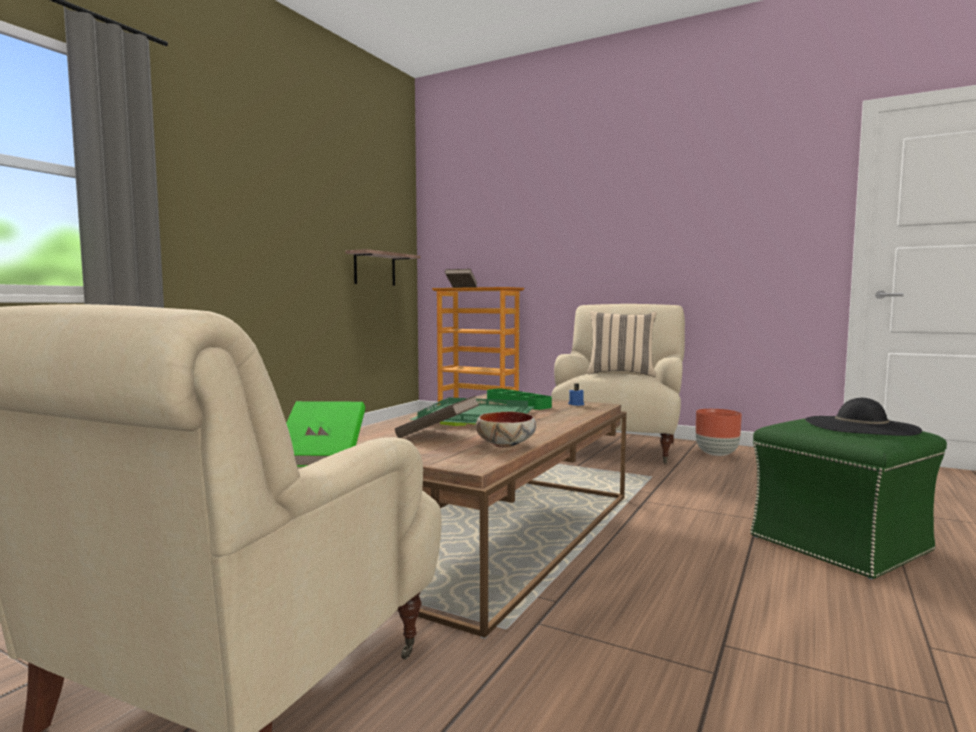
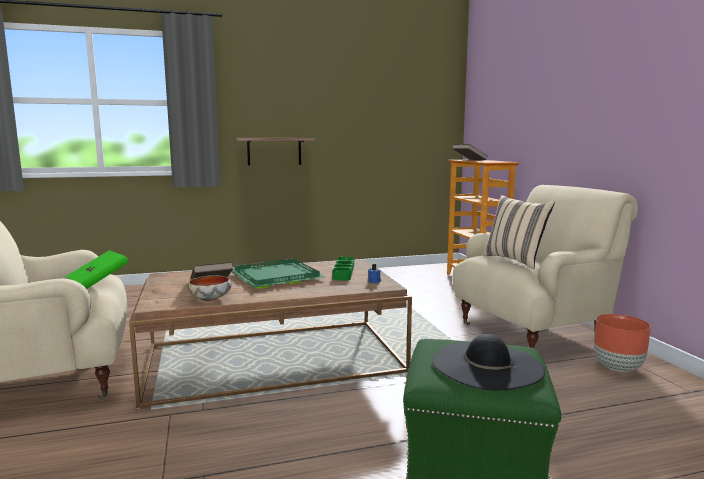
camera: 45 degrees right, 5 degrees up
shelf [345,249,420,286] -> shelf moved to [236,138,315,166]

